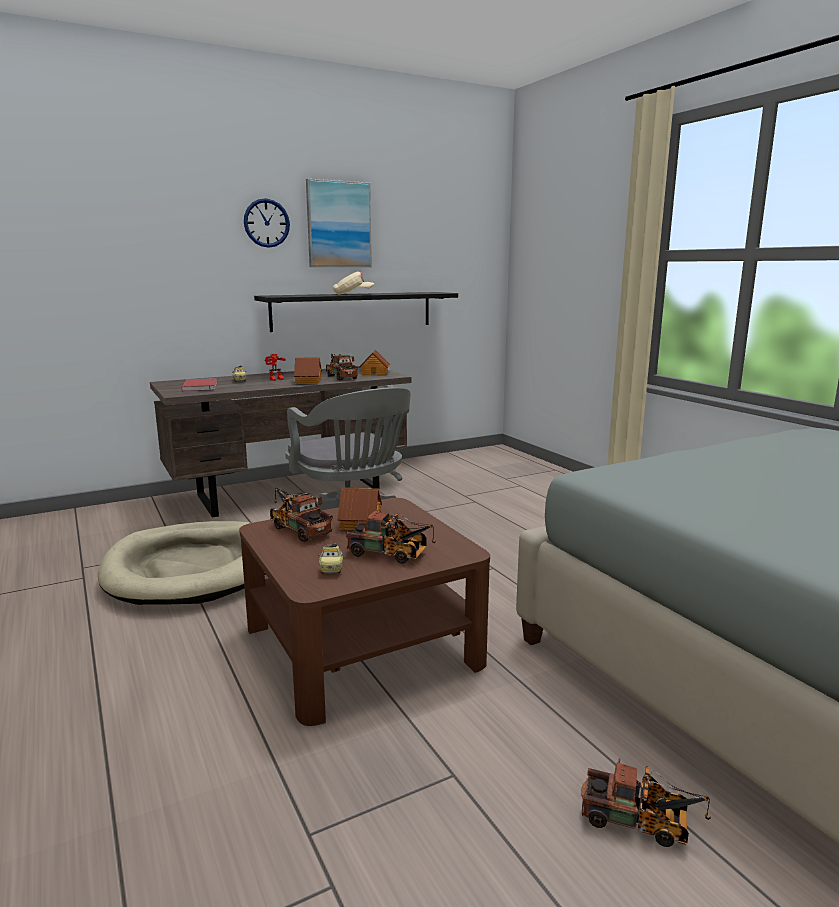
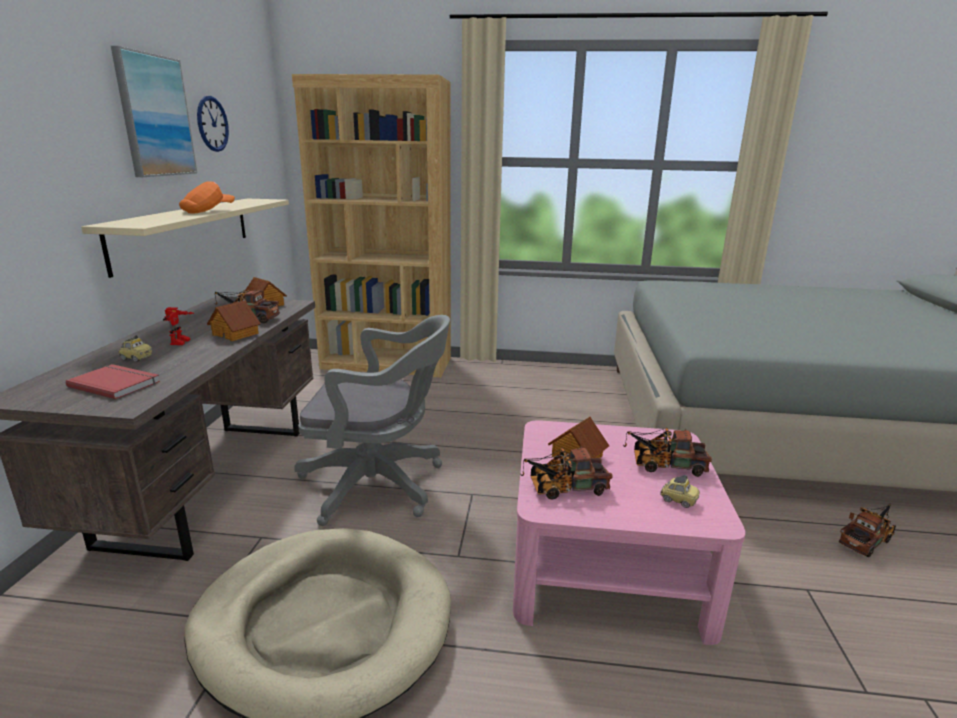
camera: 55 degrees left, 5 degrees up
brown coffee table [239,498,490,726] -> pink coffee table [513,420,745,645]
wall clock [244,198,290,248] -> wall clock moved to [197,96,229,152]
black shelf [254,292,458,332] -> beige shelf [81,199,289,278]
beige cap [333,272,374,295] -> orange cap [179,181,235,214]
toy truck [346,511,436,564] -> toy truck turned 135 degrees counterclockwise [623,428,712,477]
none -> brown bookcase [292,74,451,378]

